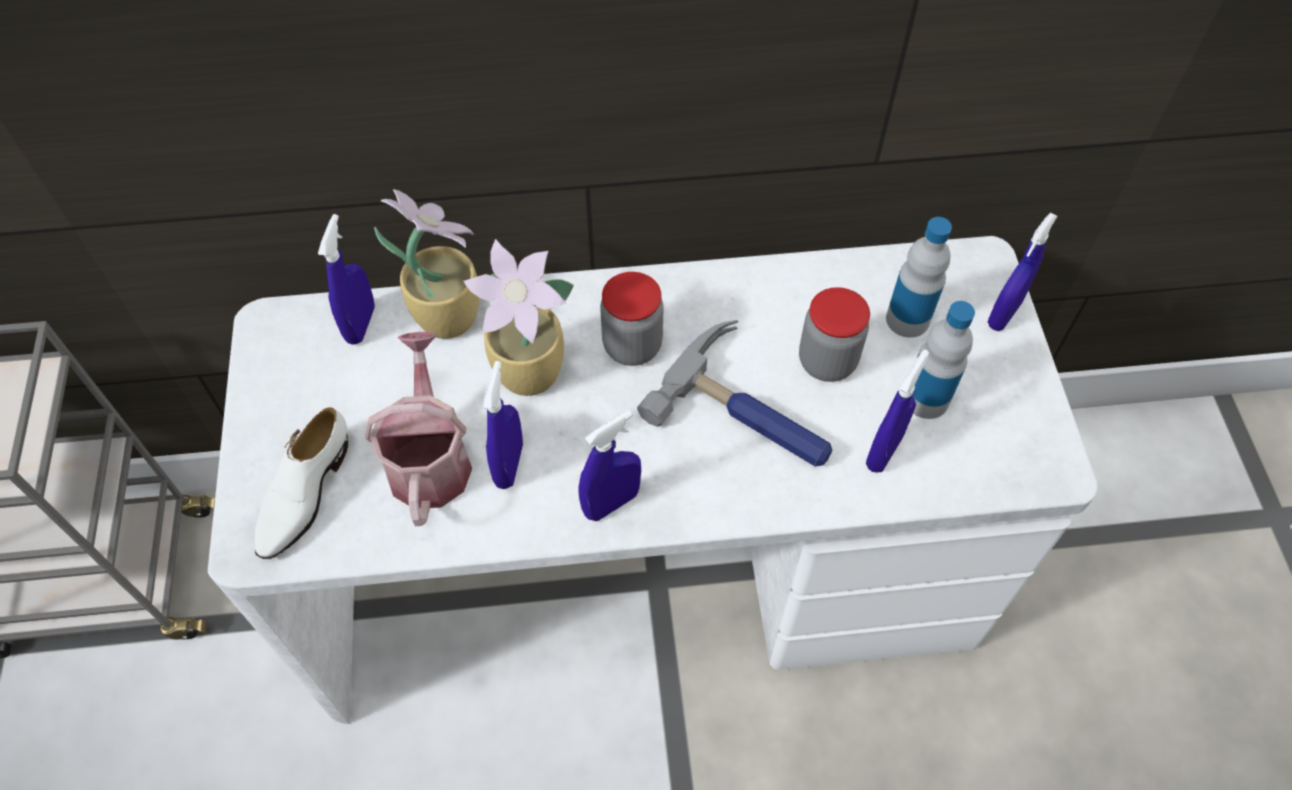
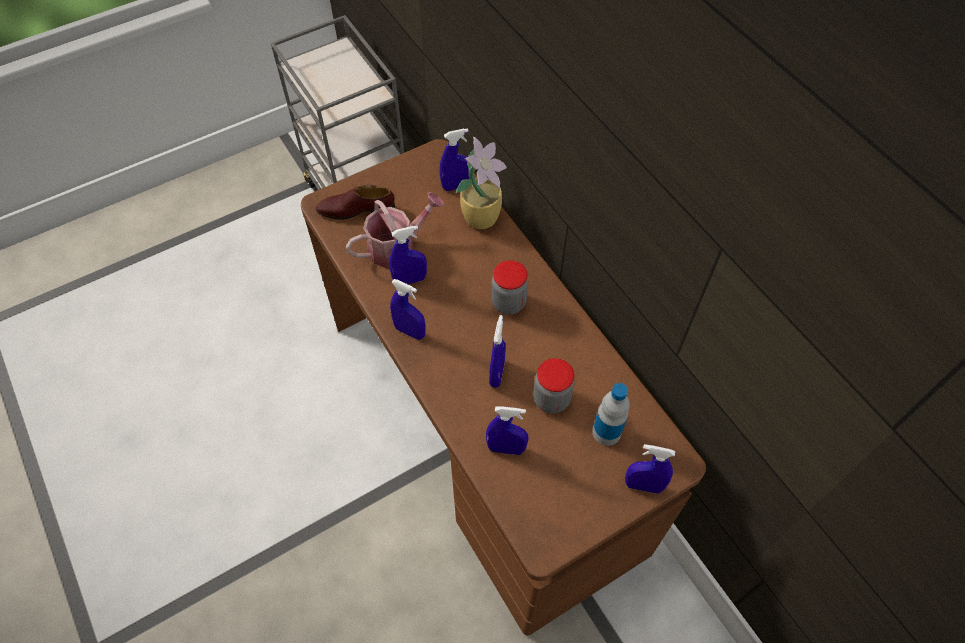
camera: 65 degrees right, 0 degrees up
white desk [208,236,1098,724] -> brown desk [301,139,706,635]
white shoe [255,407,348,559] -> brown shoe [316,184,395,220]
potted plant [463,239,574,396] -> none
hammer [637,320,832,466] -> blue spray bottle [489,315,506,388]
bottle [913,301,975,419] -> none

